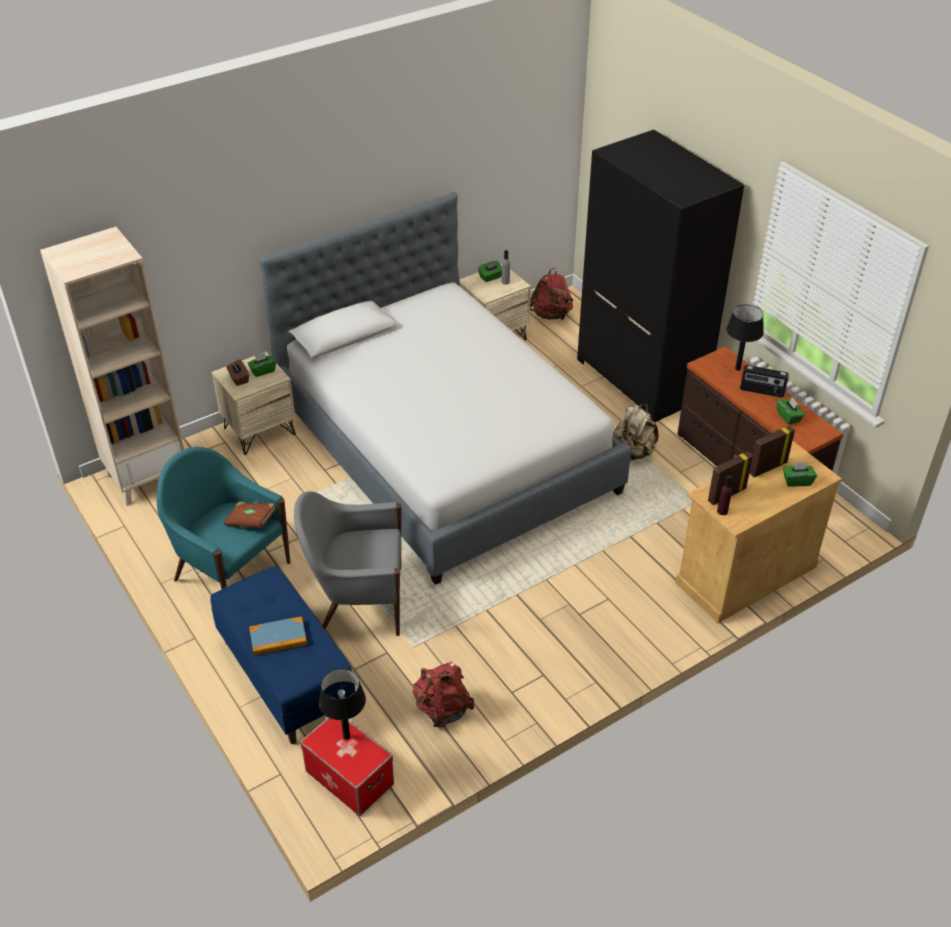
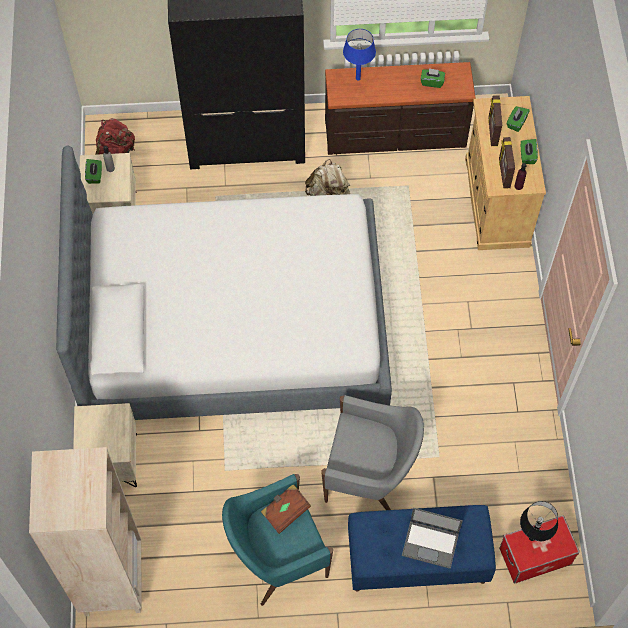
camera: 60 degrees left, 20 degrees up
brown tissue box [226,359,249,386] -> none
green tissue box [248,353,276,377] -> green tissue box moved to [521,139,538,164]
book [249,616,307,655] -> laptop [402,508,463,569]
grey armchair [294,491,401,636] -> grey armchair turned 105 degrees counterclockwise [321,395,424,510]
red backpack [413,662,474,727] -> none
black table lamp [726,304,764,371] -> blue table lamp [343,29,376,81]
radio [740,365,789,397] -> none

